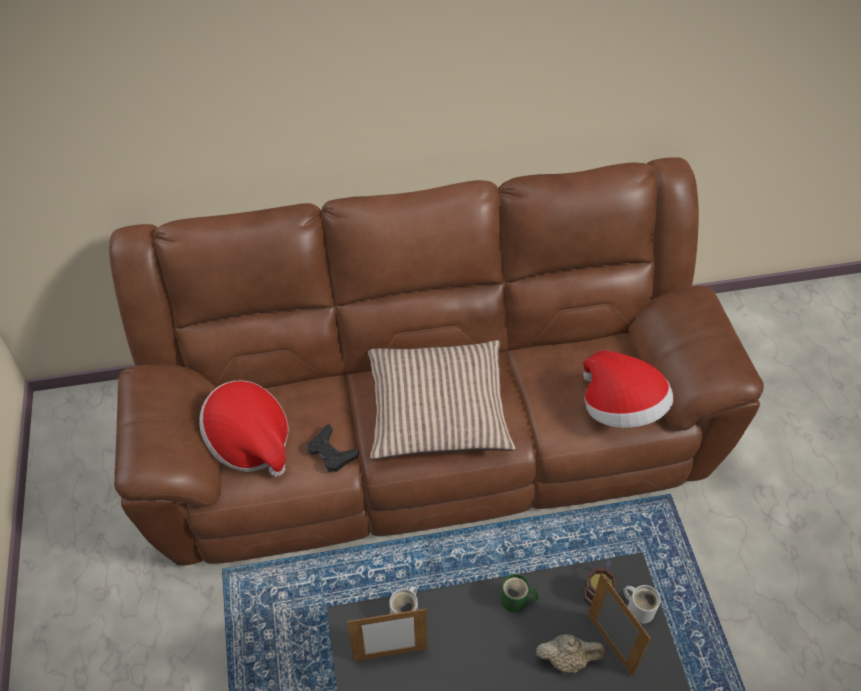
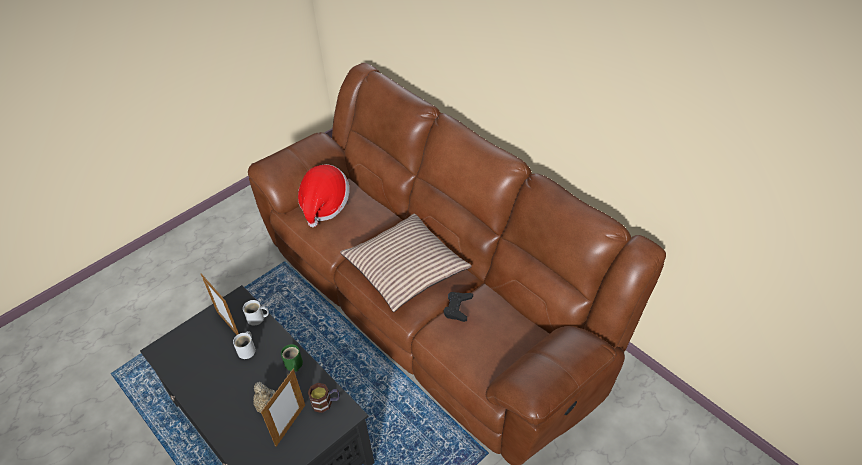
camera: 60 degrees right, 5 degrees down
black game controller [307,424,359,473] -> black game controller moved to [443,292,473,322]
hat [583,350,673,428] -> none
white mug [623,585,661,624] -> white mug moved to [233,331,256,359]

